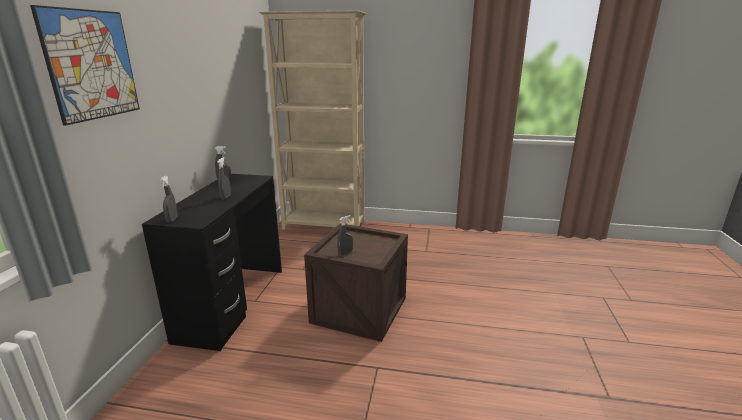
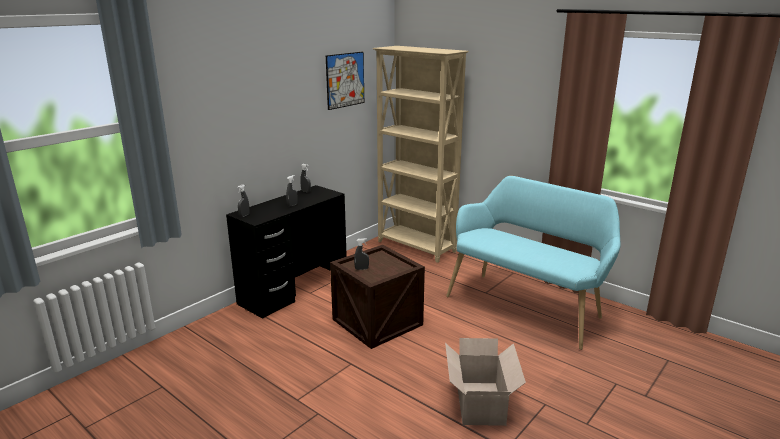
camera: 30 degrees right, 0 degrees up
picture [30,5,140,126] -> picture moved to [326,52,364,110]
none -> cardboard box [445,338,526,426]
none -> turquoise bench [446,176,621,350]

